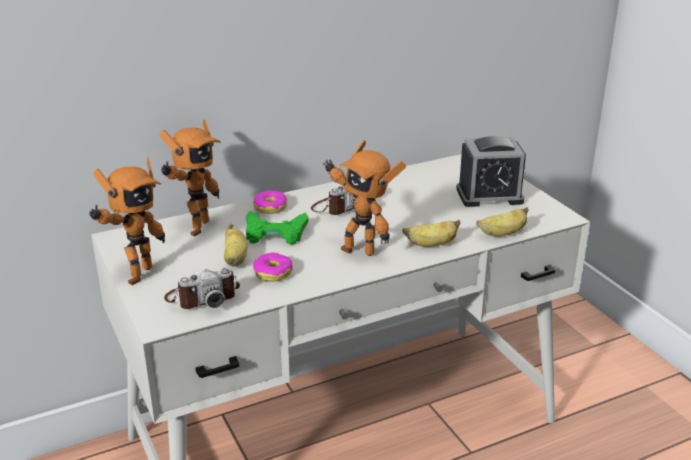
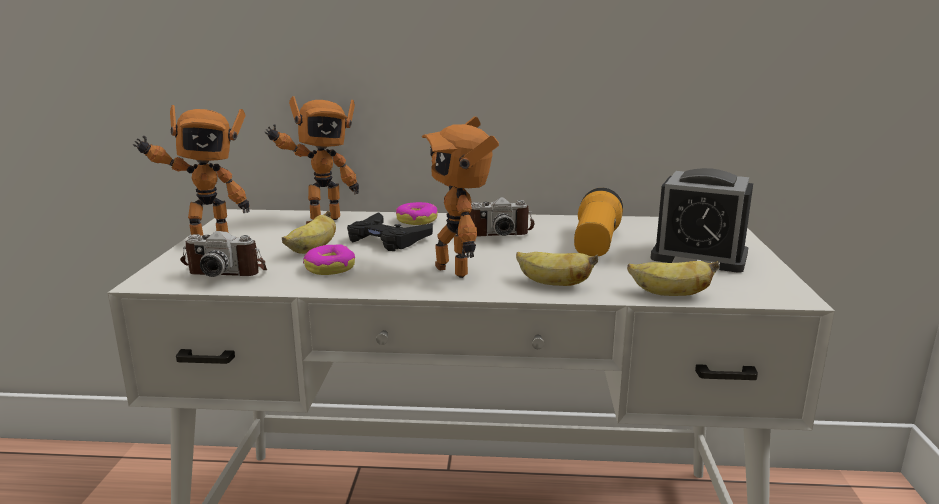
camera: 30 degrees right, 10 degrees down
green game controller [246,211,309,245] -> black game controller [347,212,433,251]
none -> flashlight [574,188,623,256]

